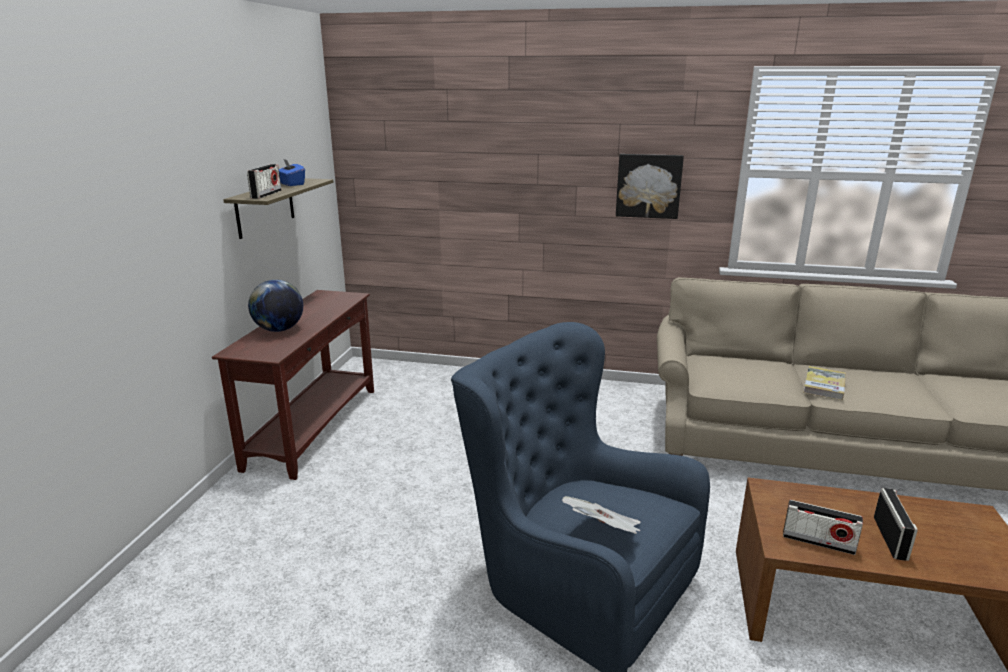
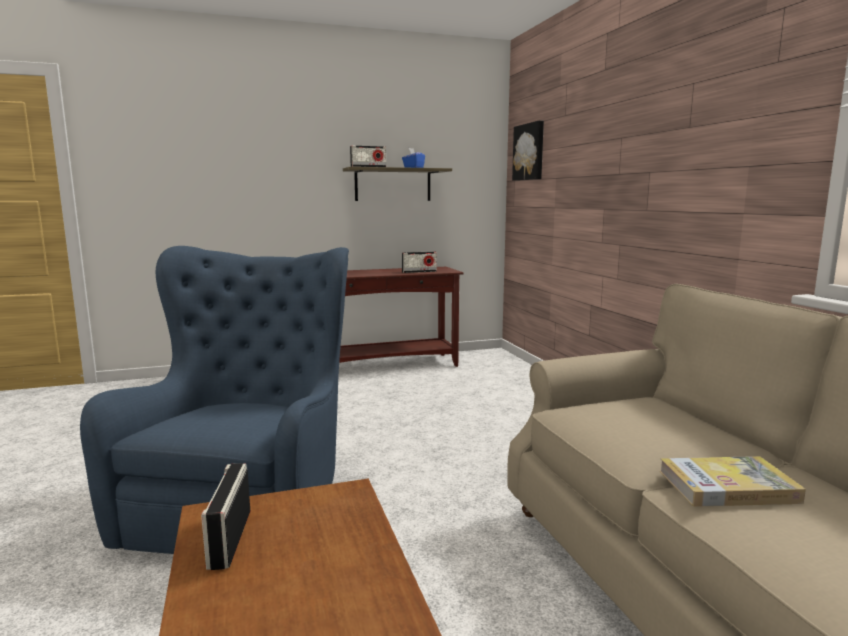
camera: 60 degrees right, 10 degrees down
globe [248,280,303,332] -> none
newspaper [562,496,640,534] -> none
picture [616,154,684,219] -> picture moved to [512,120,544,181]
radio [874,488,918,561] -> radio moved to [402,251,437,273]

